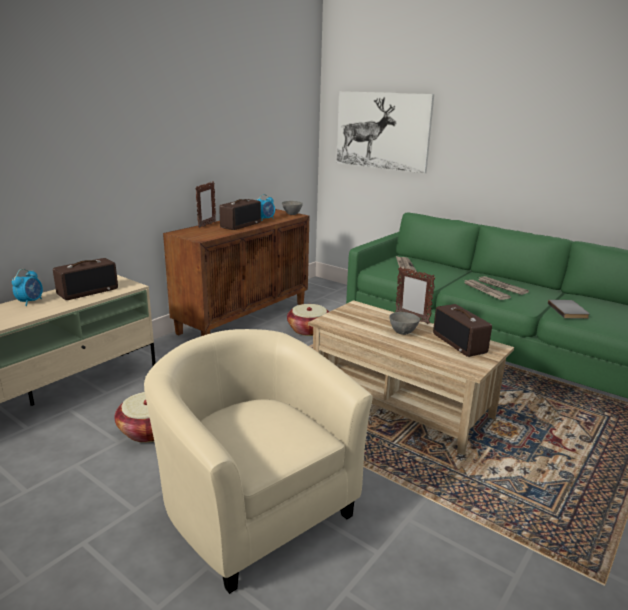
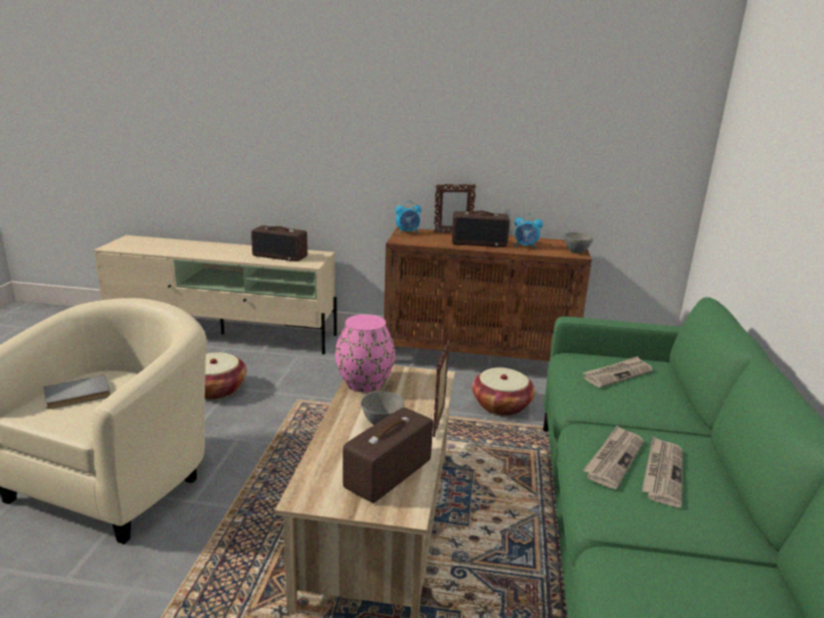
camera: 60 degrees right, 0 degrees up
alarm clock [12,269,43,306] -> alarm clock moved to [395,201,421,234]
picture [336,91,434,174] -> none
grey book [548,300,590,319] -> grey book moved to [44,375,110,409]
none -> pink vase [335,314,395,392]

